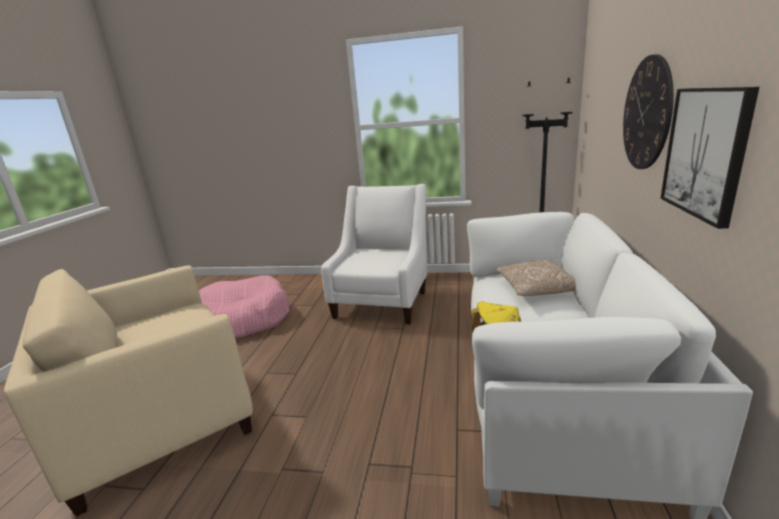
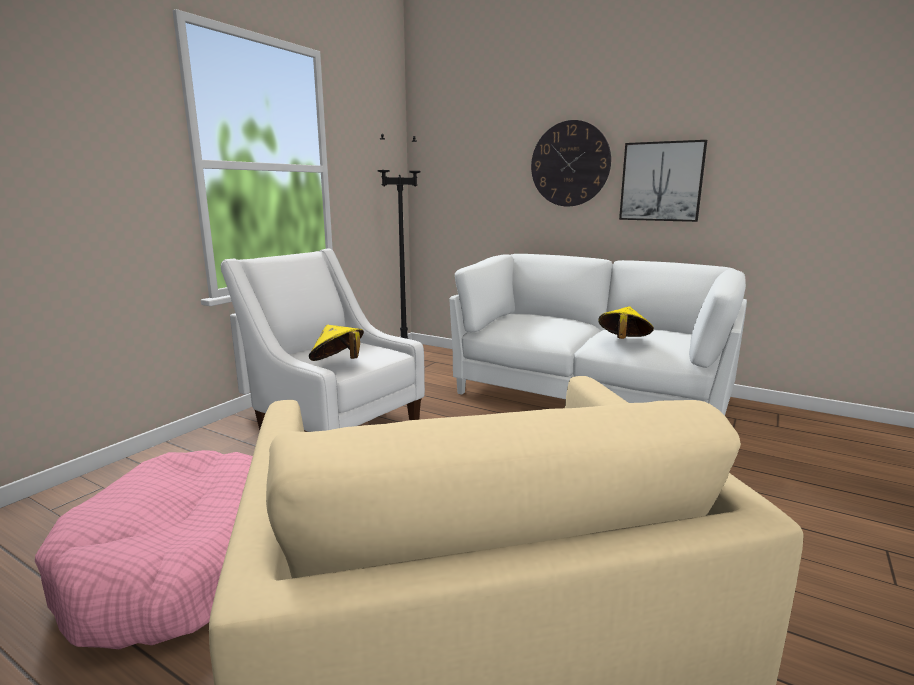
camera: 70 degrees left, 5 degrees down
pillow [496,260,576,296] -> none
none -> yellow hat [309,325,364,361]

